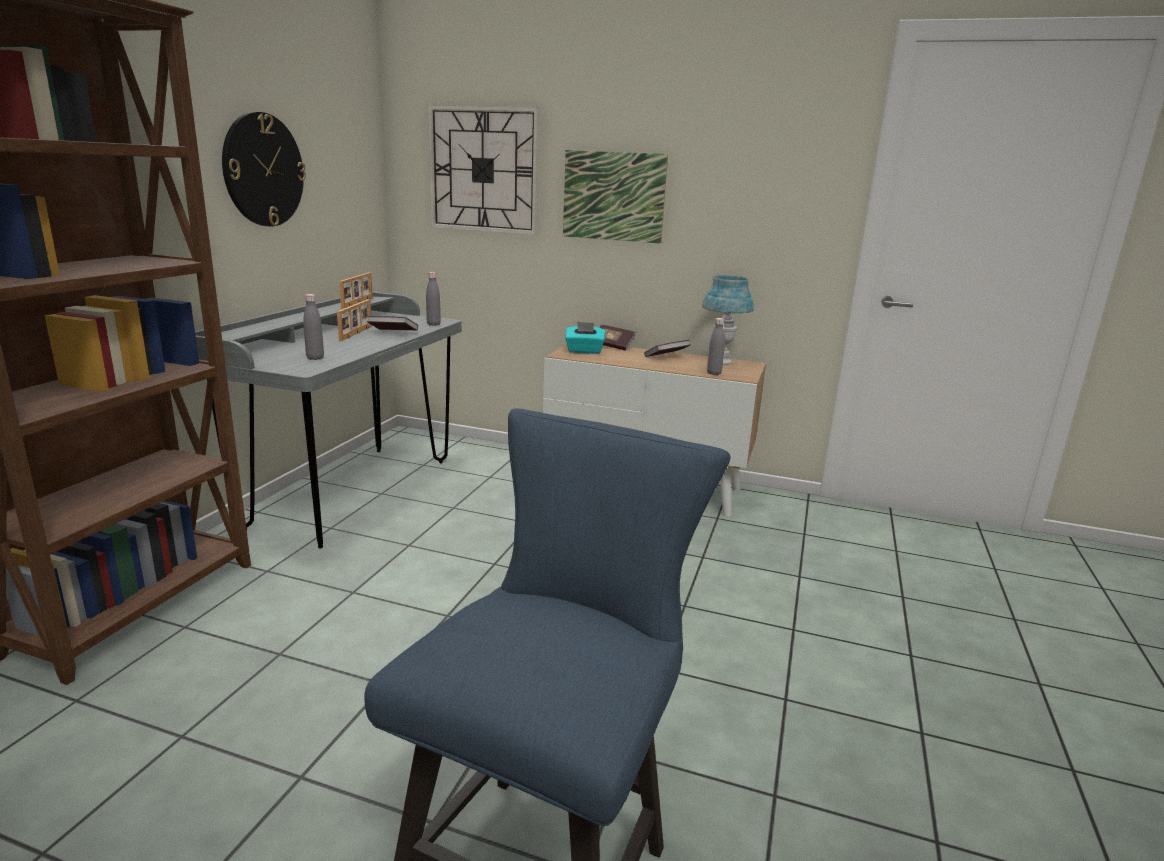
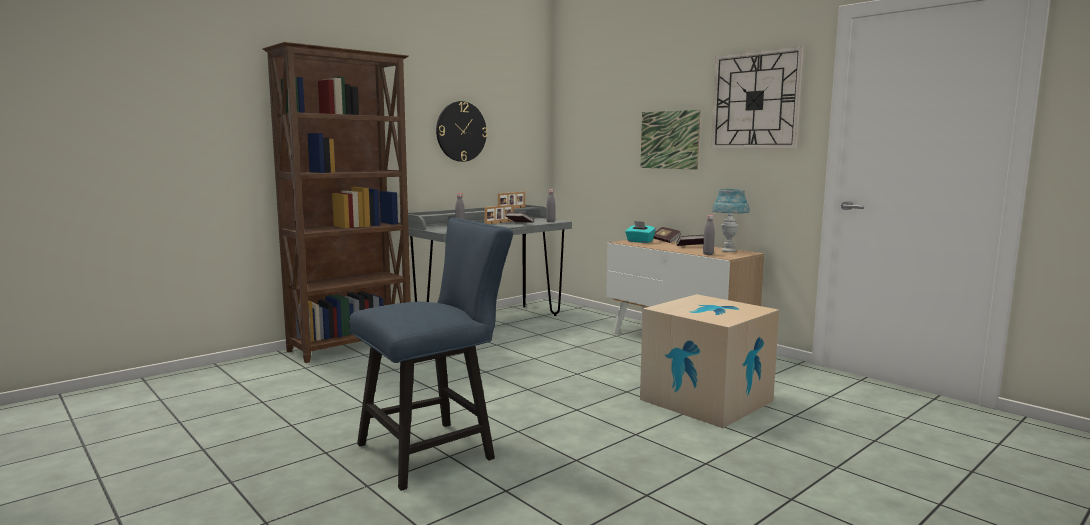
camera: 30 degrees right, 10 degrees down
wall clock [428,105,540,235] -> wall clock moved to [711,46,804,149]
none -> cardboard box [640,294,779,428]

